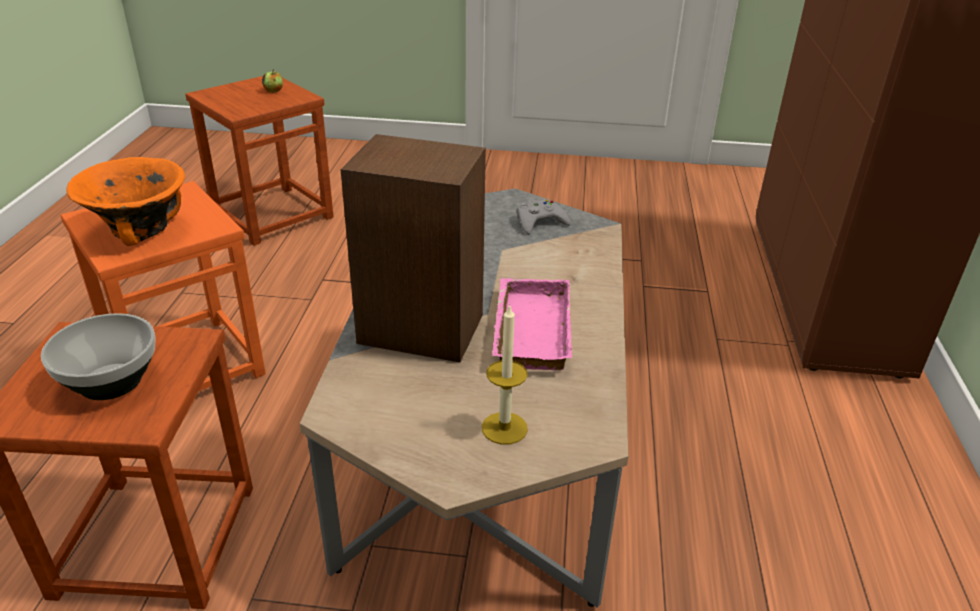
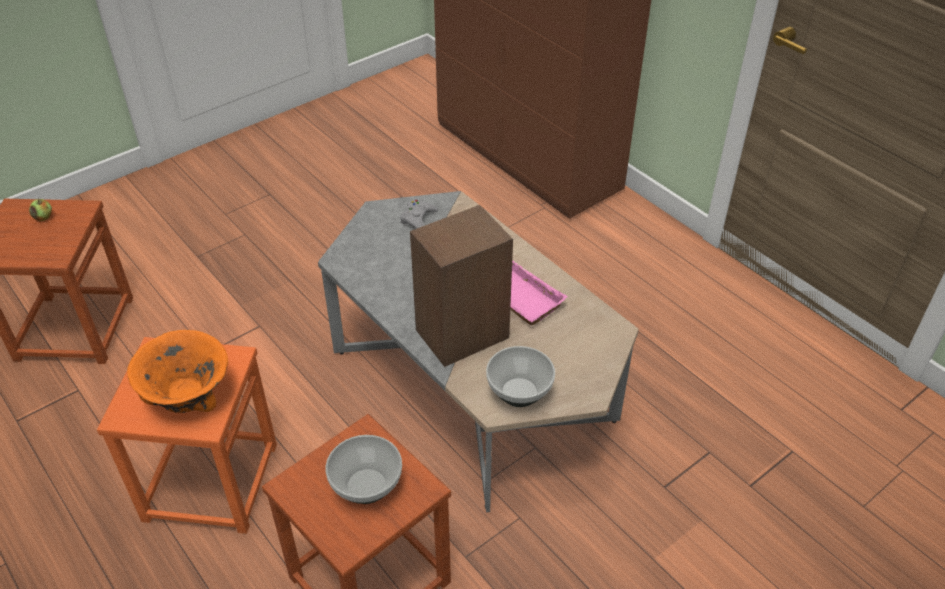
camera: 45 degrees left, 10 degrees up
candle [482,304,528,445] -> none
none -> bowl [486,346,555,407]

